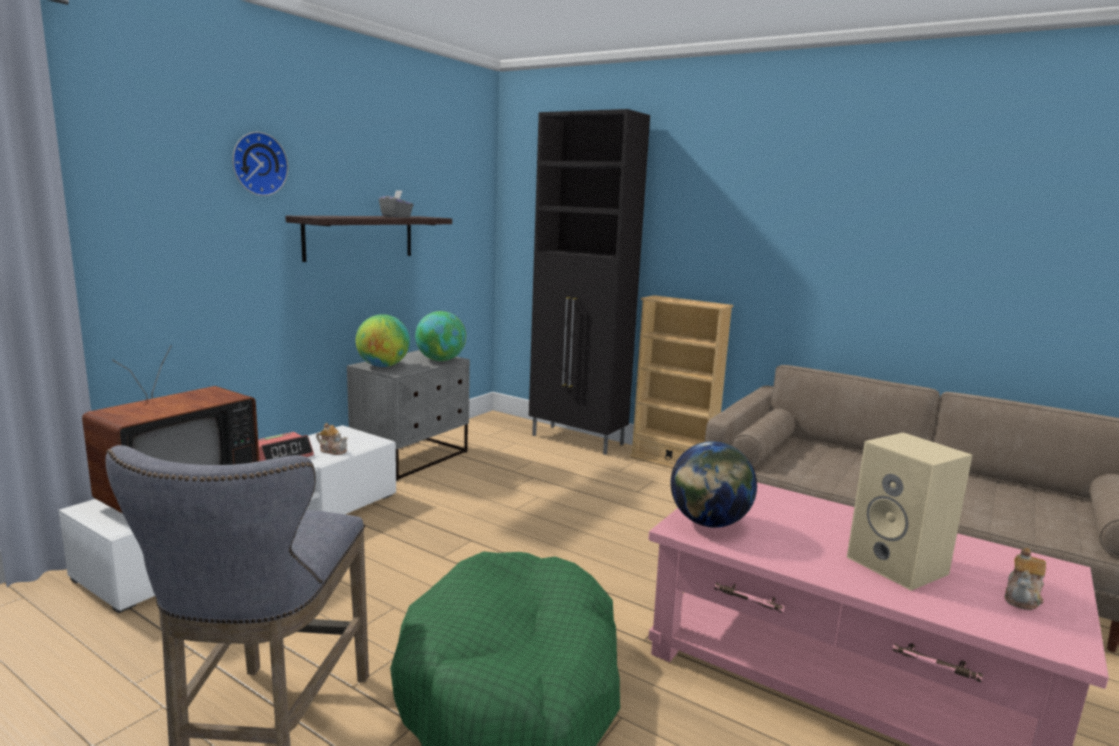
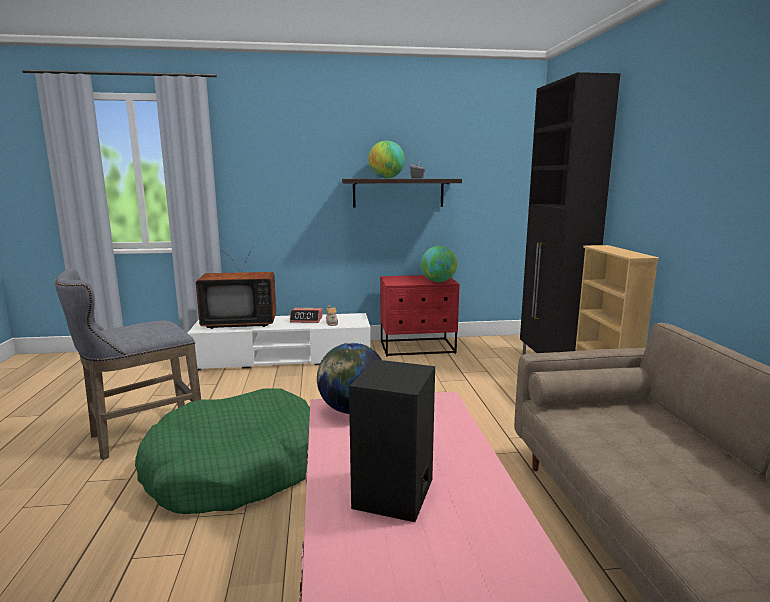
camera: 50 degrees right, 0 degrees up
wall clock [232,132,288,196] -> none
grey nightstand [347,350,470,481] -> red nightstand [380,275,460,357]
globe [356,314,410,367] -> globe moved to [368,140,405,179]
beige speaker [847,433,972,591] -> black speaker [349,359,435,522]
teapot [1004,548,1046,610] -> none

